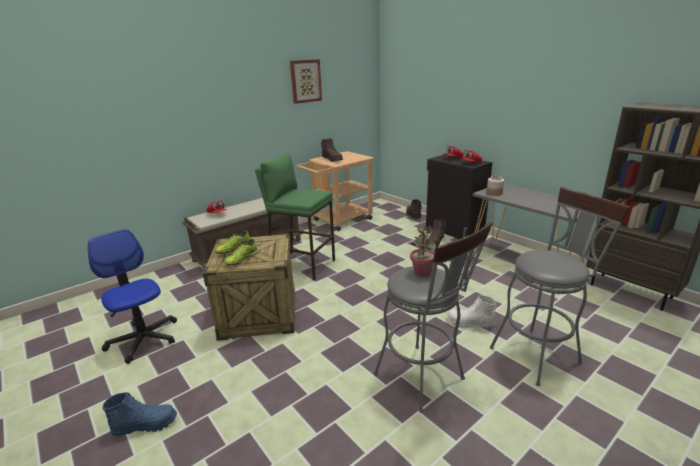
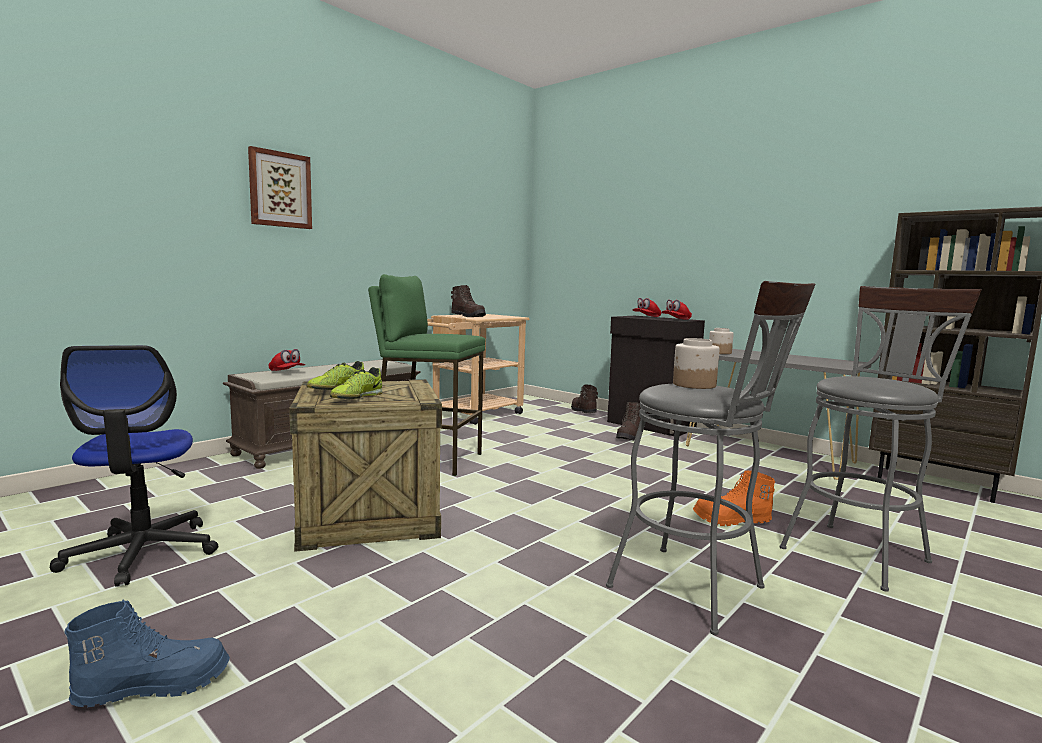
camera: 10 degrees left, 15 degrees down
office chair [88,229,177,364] -> office chair turned 150 degrees counterclockwise [50,345,218,587]
picture [290,59,322,104] -> picture moved to [248,146,312,229]
potted plant [410,226,436,277] -> jar [673,338,719,389]
white boot [446,296,497,328] -> orange boot [693,470,775,526]

